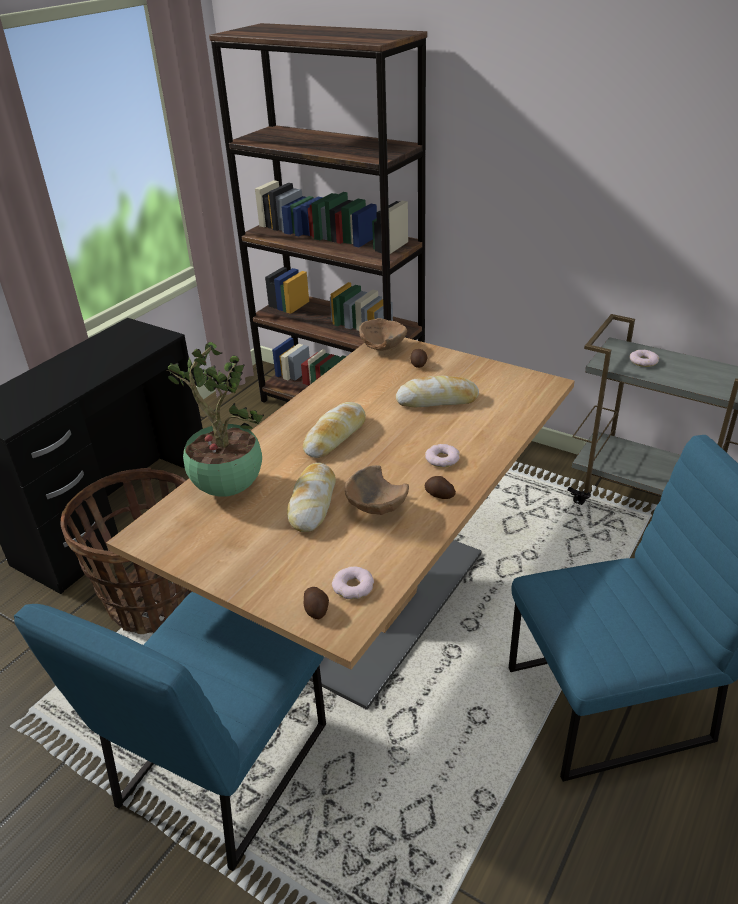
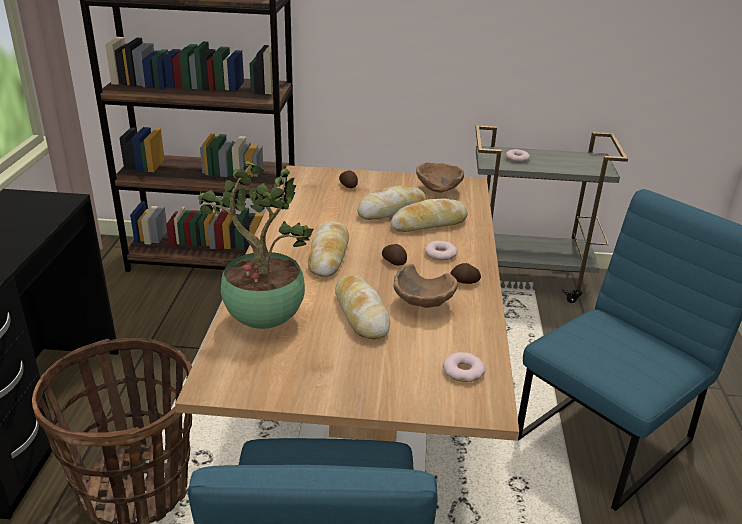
camera: 30 degrees left, 5 degrees down
potato [304,587,329,619] -> potato moved to [382,244,407,266]
brown bowl [359,318,407,351] -> brown bowl moved to [416,162,464,193]
none -> bread [391,199,468,232]

